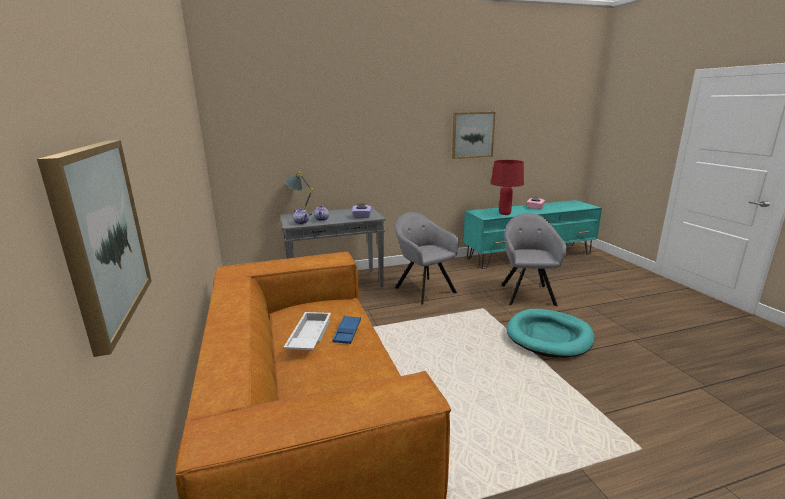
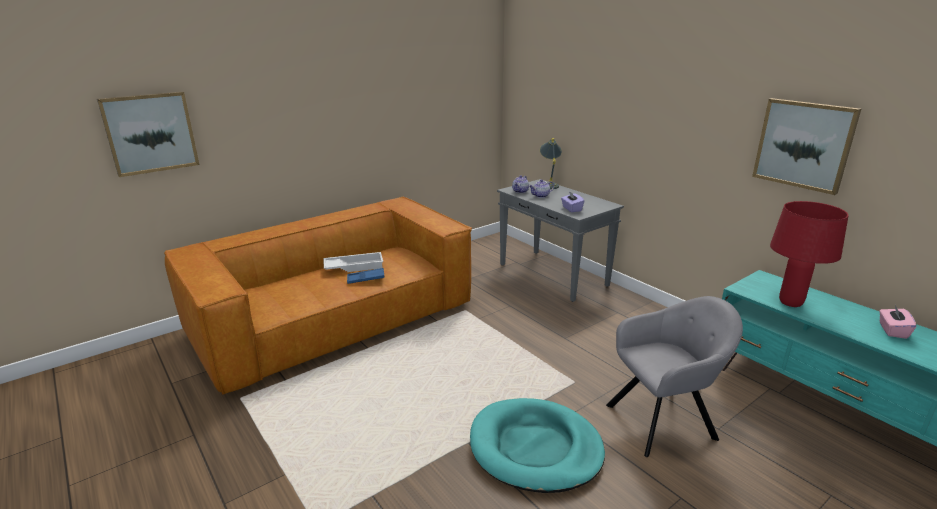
camera: 70 degrees right, 5 degrees up
grey armchair [395,212,459,304] -> none

